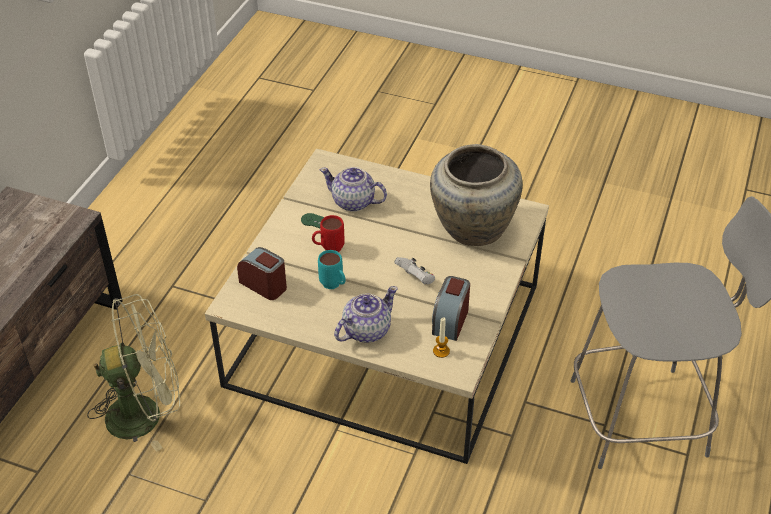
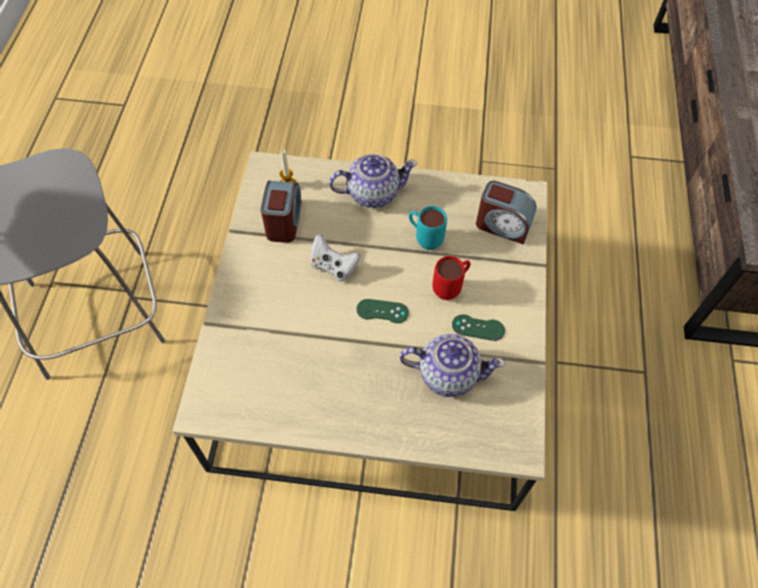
camera: 165 degrees right, 15 degrees up
green fan [87,294,180,452] -> none
teapot [334,286,398,343] -> teapot turned 135 degrees counterclockwise [329,154,418,208]
beige vase [430,144,523,246] -> none
none -> green game controller [357,299,409,323]

